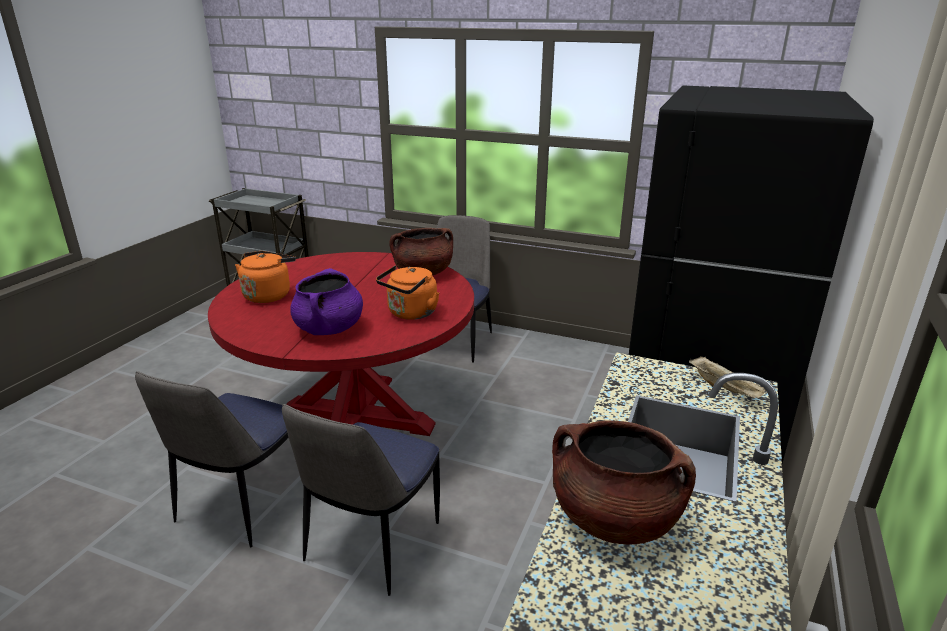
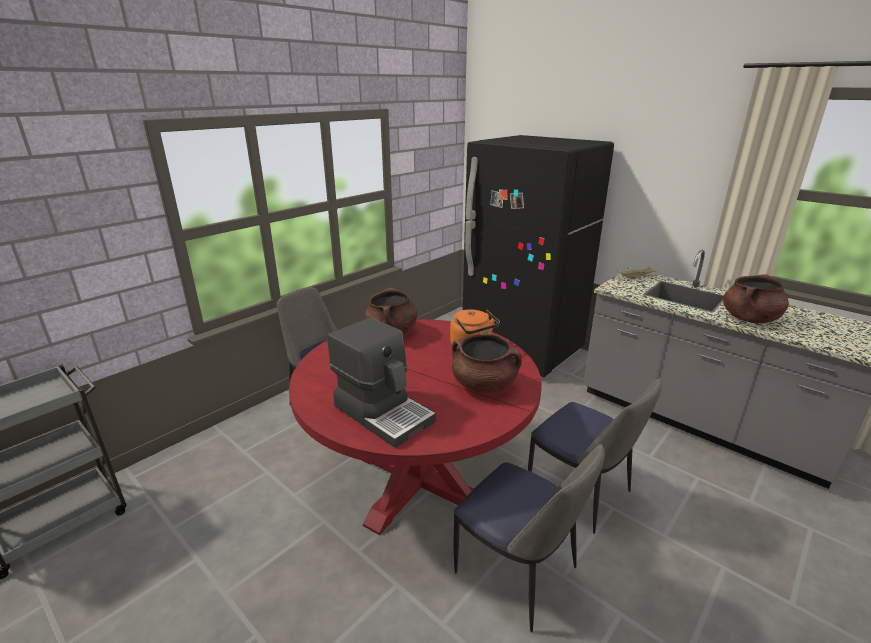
camera: 70 degrees left, 0 degrees up
orange kettle [235,251,296,303] -> coffee machine [327,317,436,448]
purple cooking pot [290,268,363,335] -> brown cooking pot [452,334,522,393]

